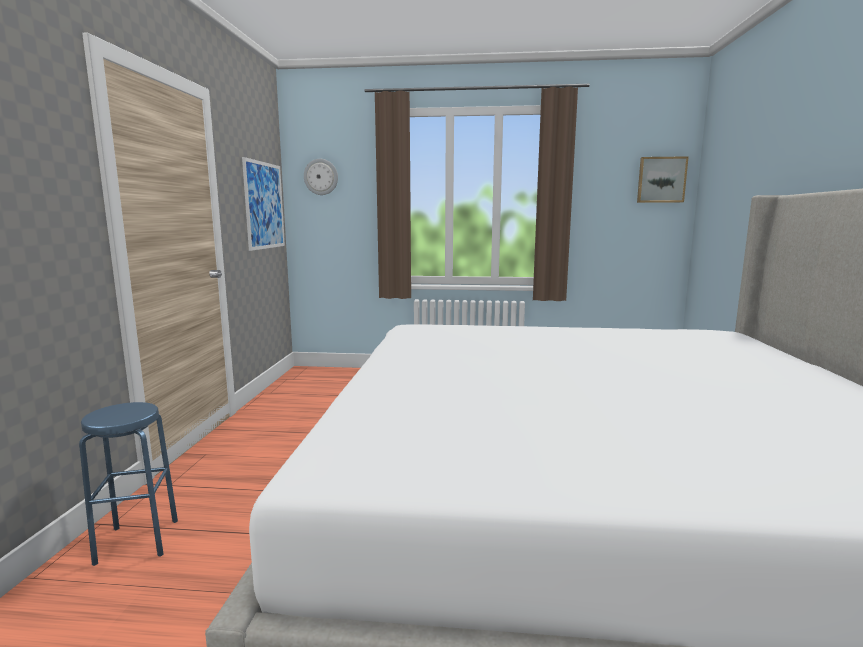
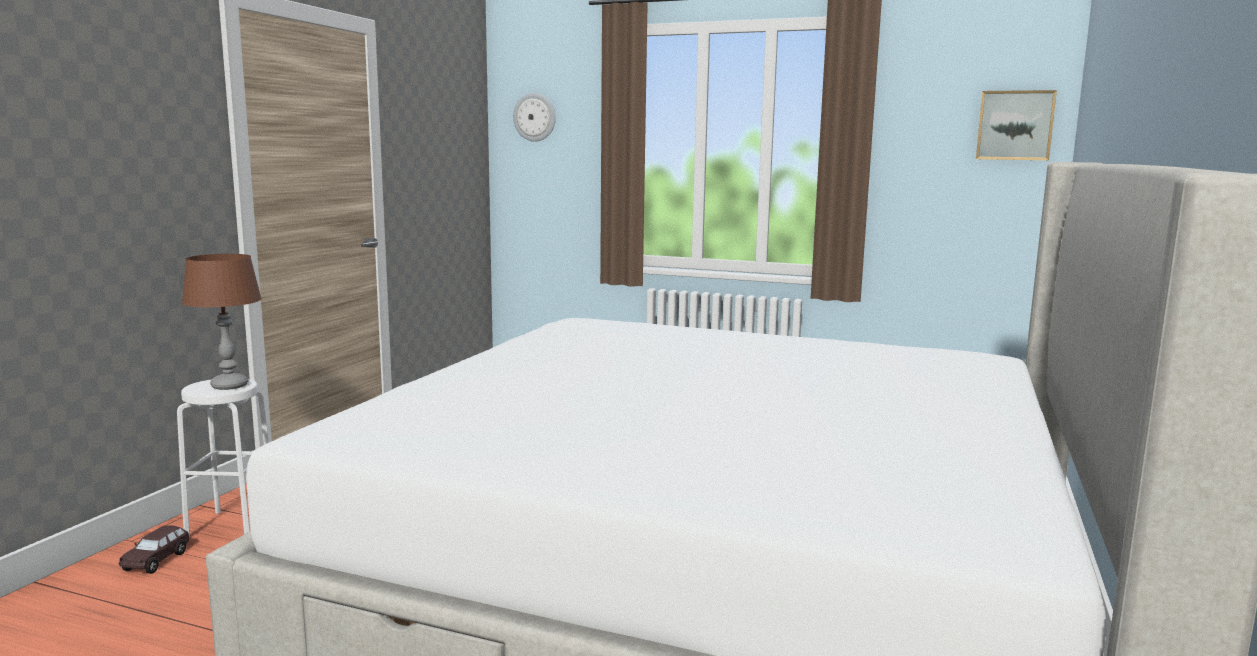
camera: 15 degrees right, 0 degrees up
blue stool [79,402,178,566] -> white stool [177,379,269,539]
picture [242,157,285,251] -> none
none -> brown toy car [119,525,189,574]
none -> brown table lamp [182,254,262,390]

